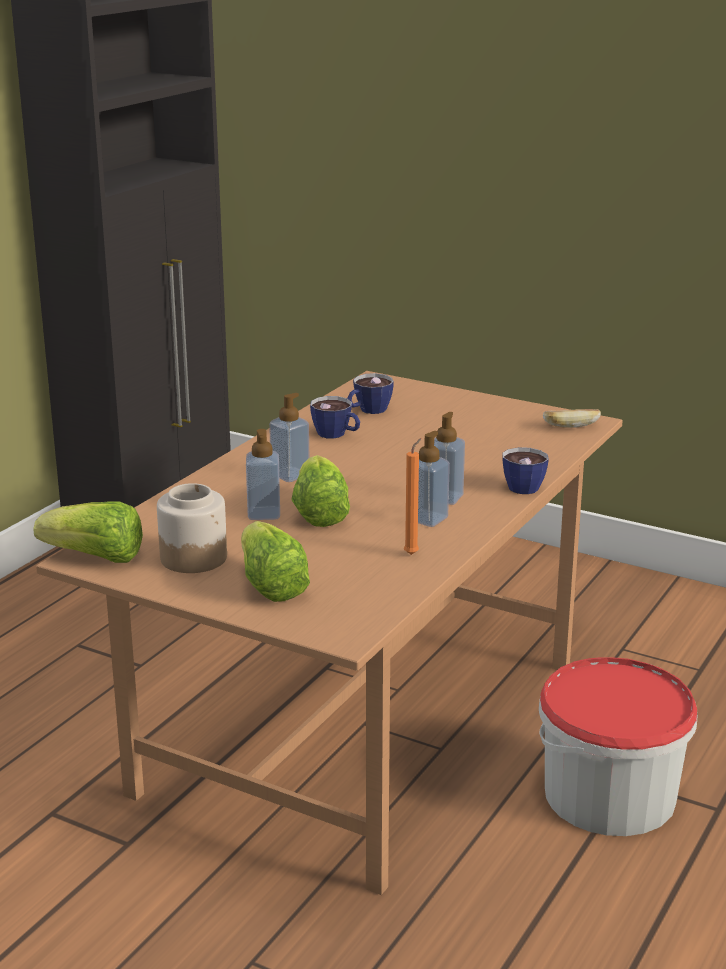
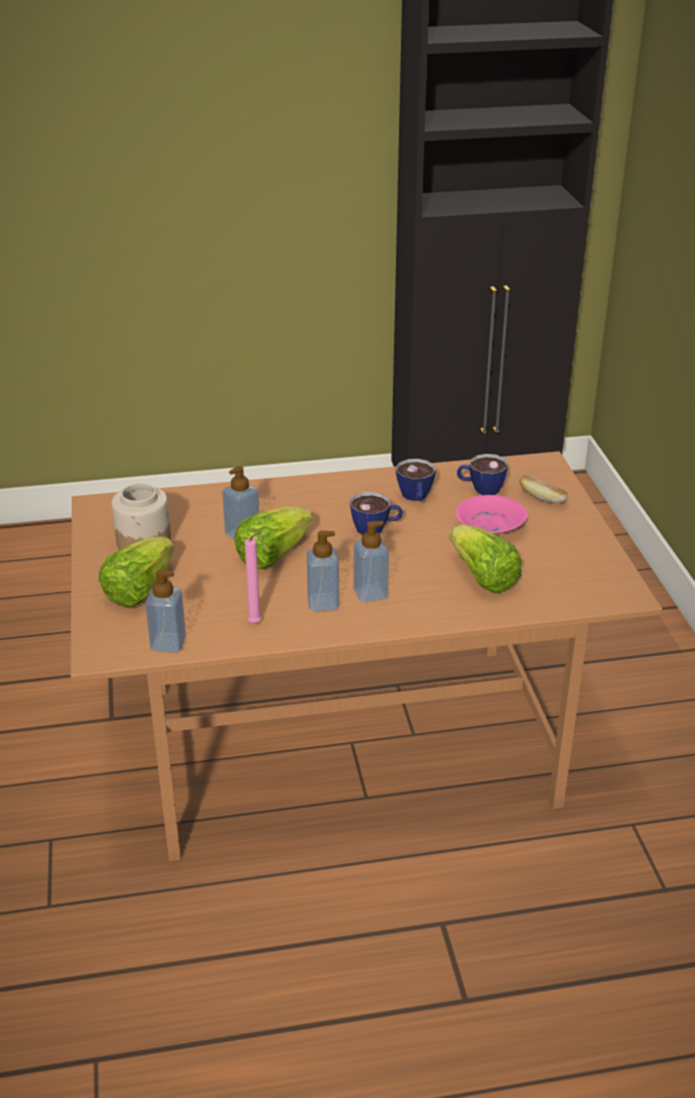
camera: 50 degrees right, 10 degrees up
lettuce [33,501,143,563] -> lettuce moved to [449,525,522,593]
soap dispenser [269,393,309,482] -> soap dispenser moved to [145,569,186,653]
orange candle [404,438,421,555] -> pink candle [245,532,262,623]
cup [502,447,549,494] -> cup moved to [350,492,403,535]
bucket [539,657,697,836] -> none
bread [543,409,601,428] -> bread moved to [519,475,568,503]
none -> pink bowl [456,495,527,534]

